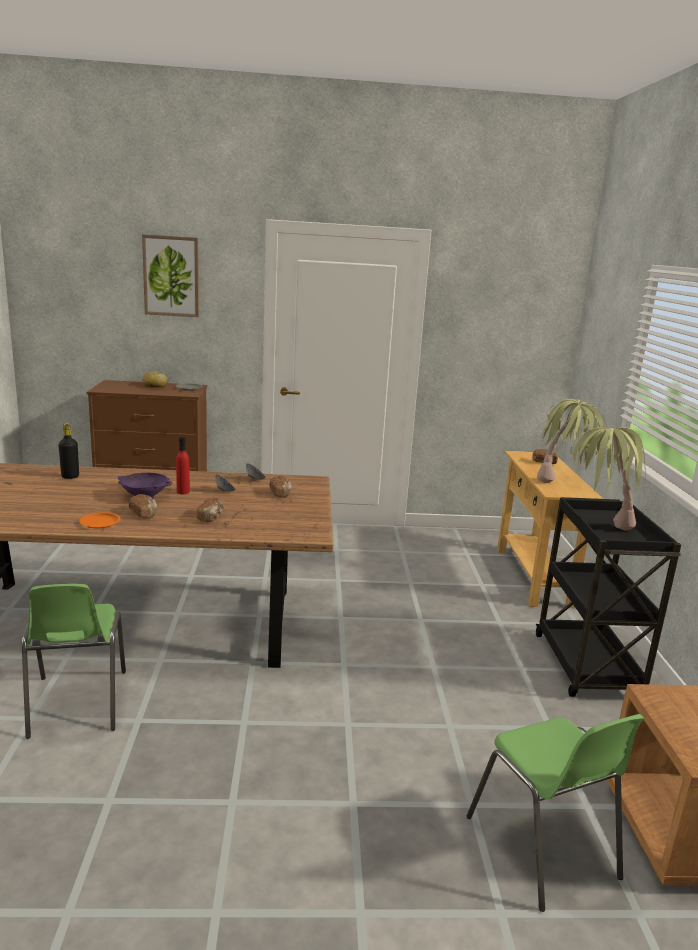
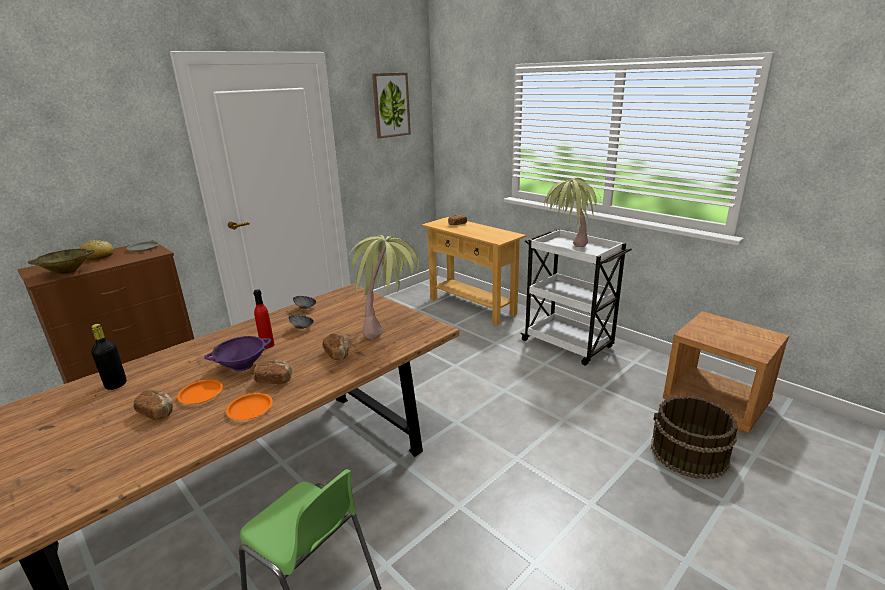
camera: 40 degrees left, 5 degrees up
picture [142,234,199,317] -> picture moved to [372,73,411,139]
bread [269,476,292,498] -> bread moved to [133,389,173,420]
green chair [467,714,644,912] -> brown bucket [651,395,737,479]
black cart [536,497,681,697] -> white cart [520,229,632,366]
potted plant [537,399,606,483] -> potted plant moved to [347,235,419,340]
none -> beige bowl [28,249,95,275]
none -> orange plate [177,379,223,404]

